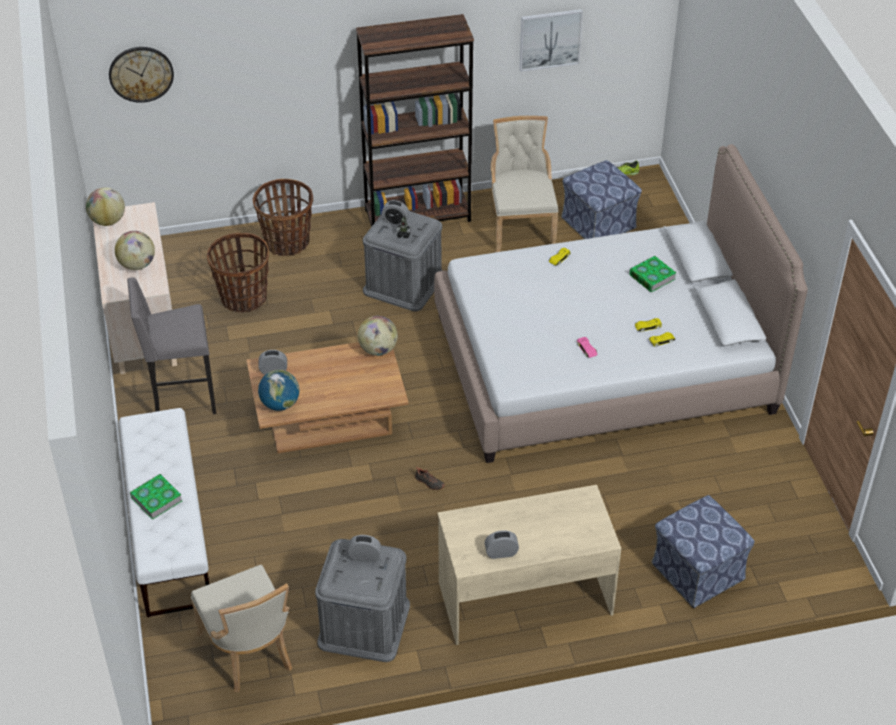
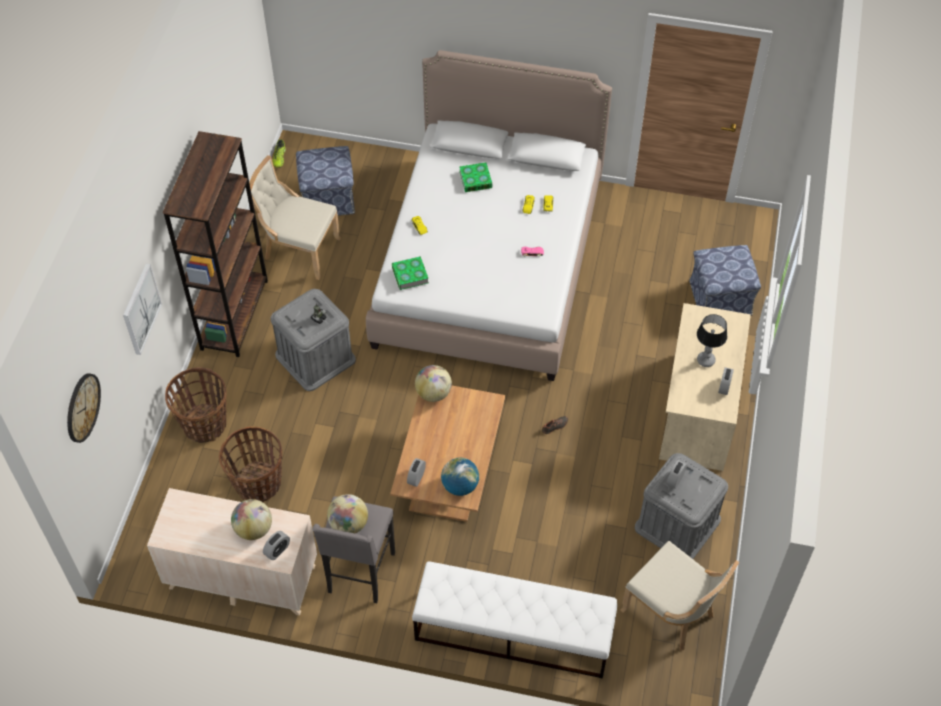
camera: 65 degrees left, 10 degrees up
globe [86,187,125,226] -> globe moved to [327,494,368,533]
book [130,474,182,520] -> book moved to [392,256,429,290]
beige chair [191,565,292,692] -> beige chair turned 45 degrees clockwise [620,541,739,651]
alarm clock [382,200,409,225] -> alarm clock moved to [263,531,290,560]
picture [519,9,583,72] -> picture moved to [123,264,162,355]
none -> table lamp [697,314,727,367]

